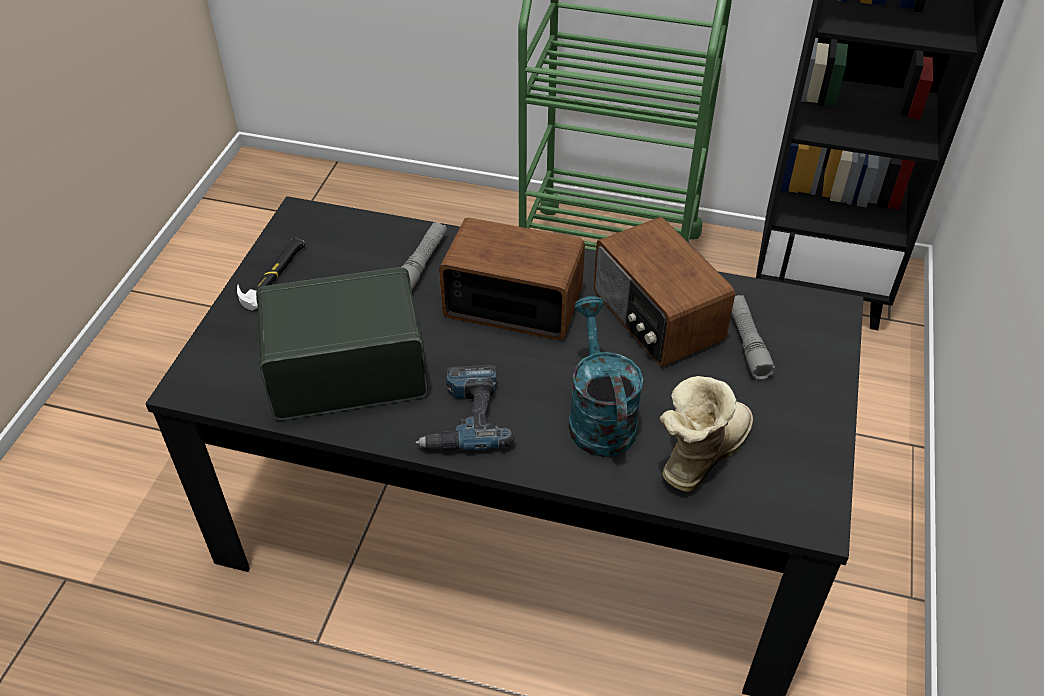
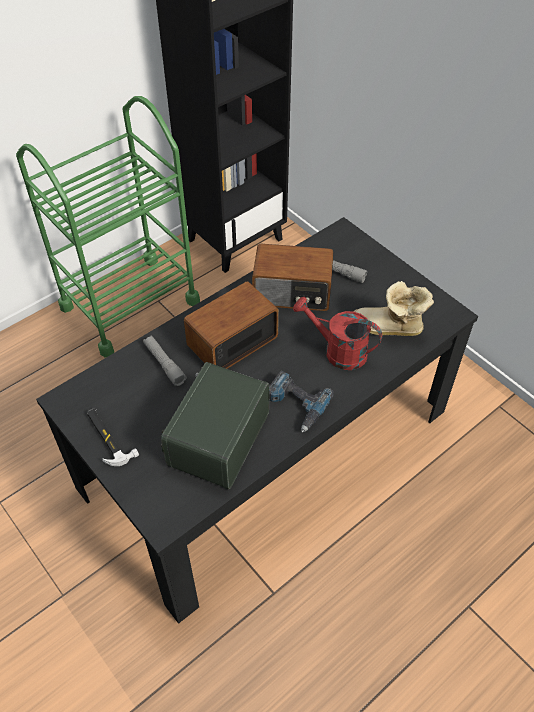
camera: 55 degrees left, 5 degrees up
turquoise watering can [568,296,644,457] -> red watering can [293,297,382,370]
boot [659,376,753,492] -> boot turned 60 degrees counterclockwise [354,281,434,336]

